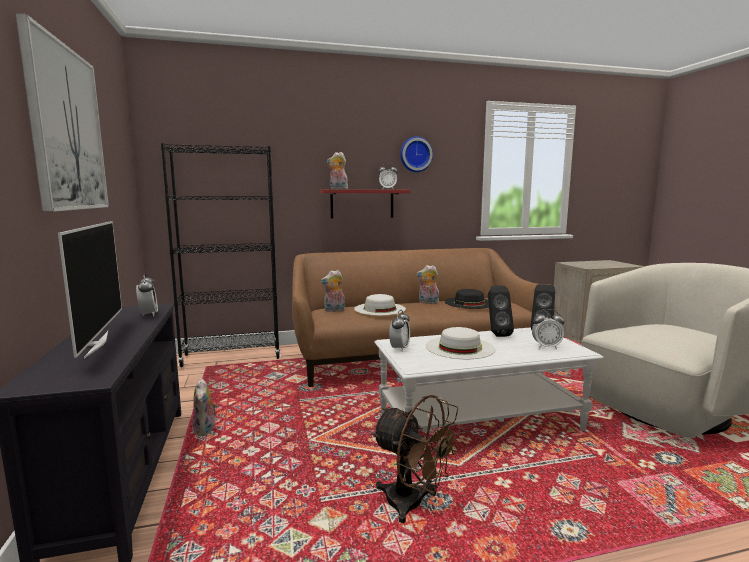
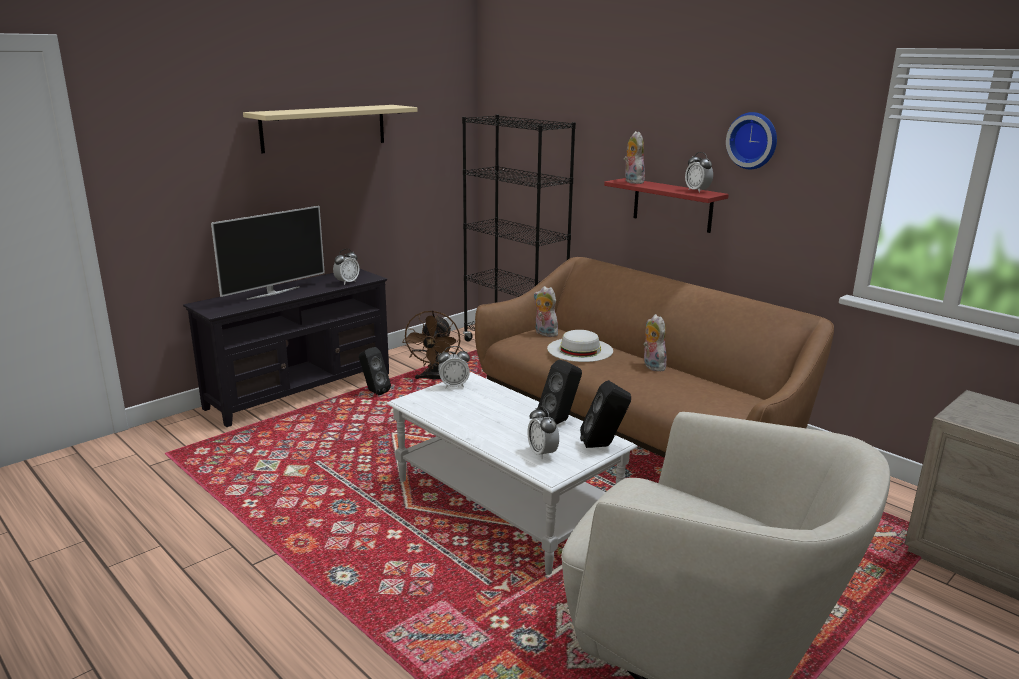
camera: 60 degrees right, 10 degrees up
picture [15,13,109,212] -> beige shelf [243,105,418,153]
plush toy [193,378,217,436] -> black speaker [359,347,391,395]
brown fan [371,395,462,523] -> brown fan moved to [402,310,460,381]
white hat [426,327,495,359] -> none
black hat [445,289,489,309] -> none

